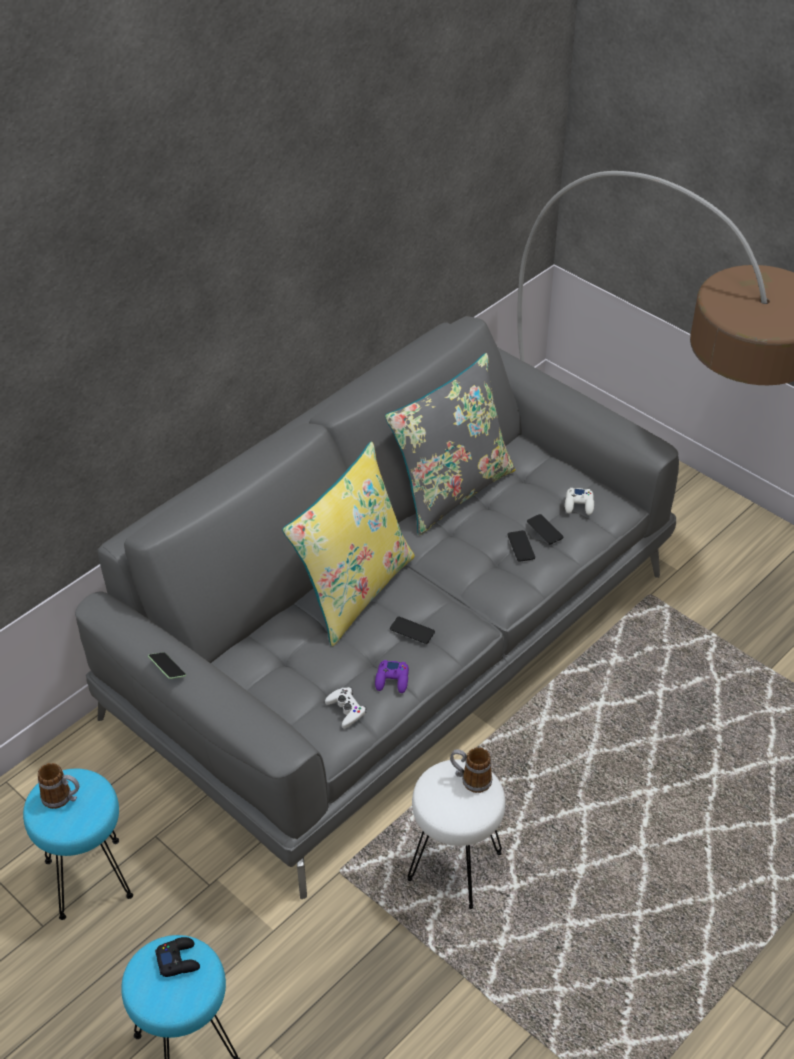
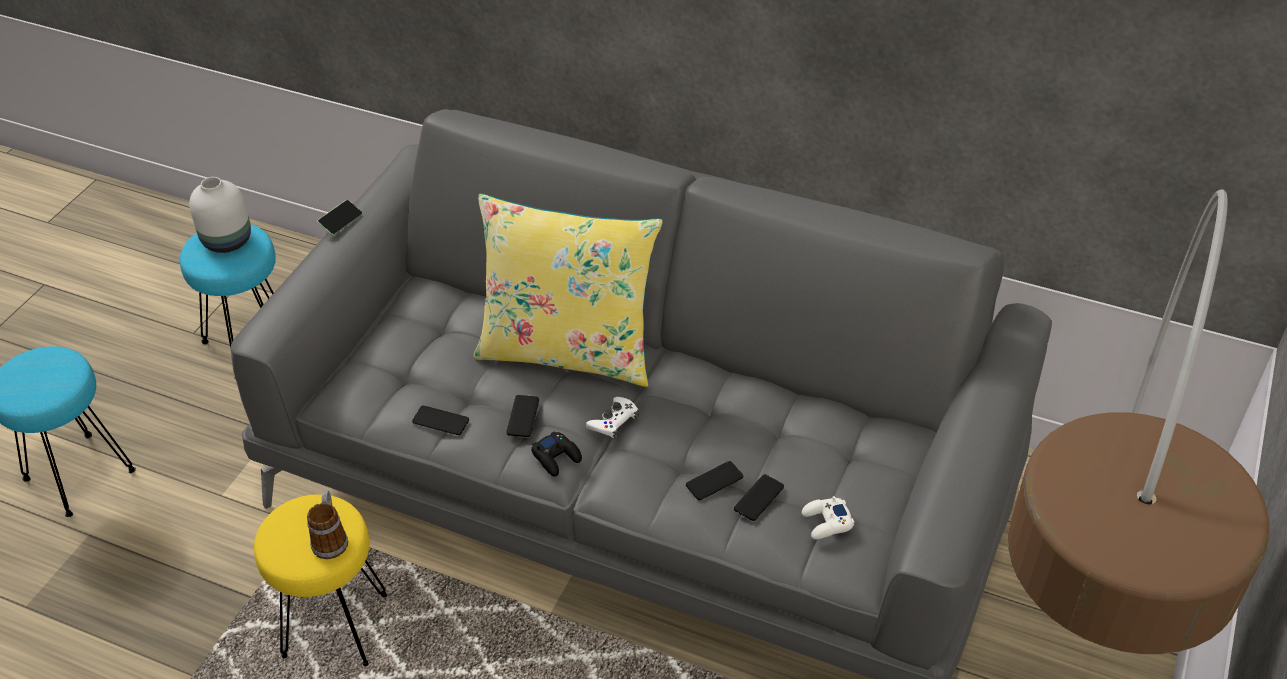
camera: 70 degrees right, 0 degrees up
mug [38,763,79,809] -> white vase [189,177,251,253]
black game controller [155,937,200,977] -> black game controller moved to [531,431,582,476]
white game controller [325,687,366,729] -> white game controller moved to [586,397,639,439]
purple game controller [375,660,409,693] -> phone [412,406,469,435]
grey pillow [385,353,516,535] -> none
white stool [408,759,505,909] -> yellow stool [254,494,387,666]

